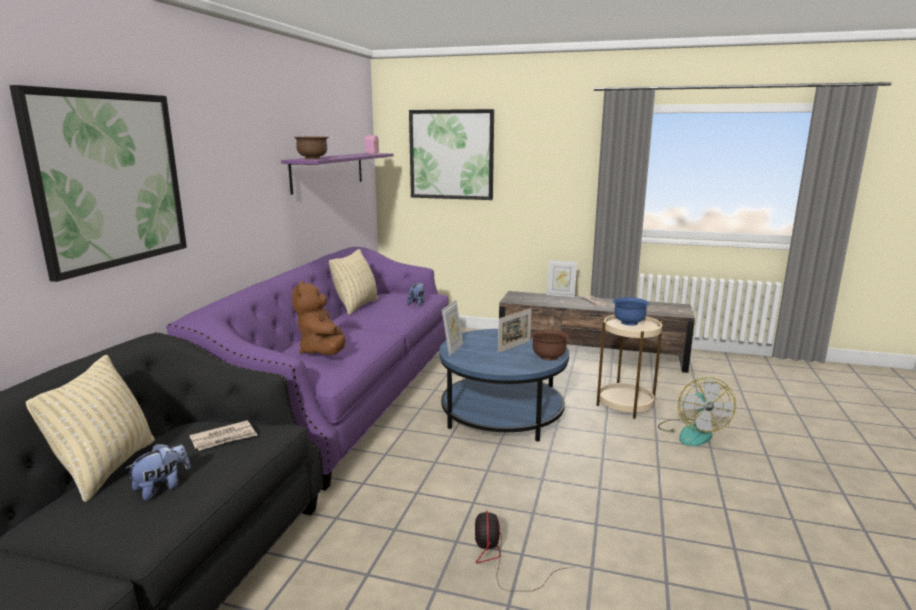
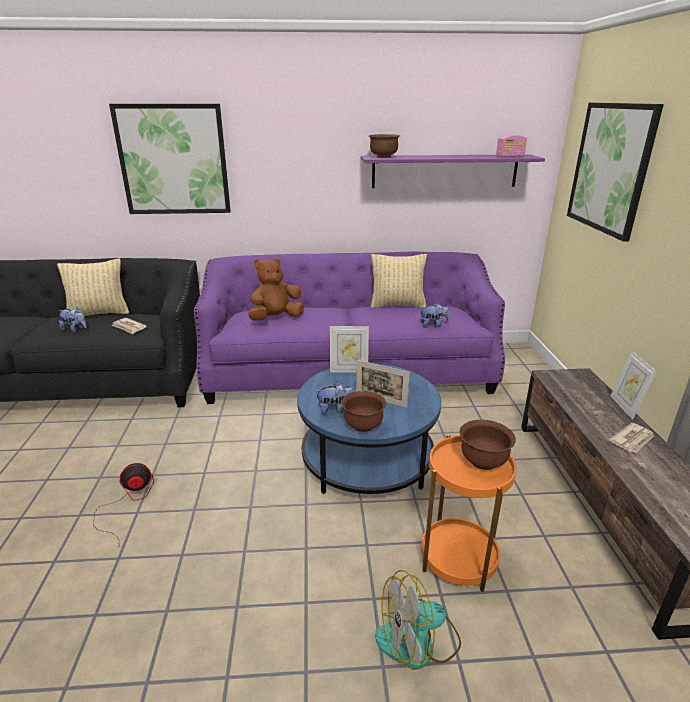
camera: 70 degrees right, 10 degrees up
beige side table [597,315,663,419] -> orange side table [421,435,517,592]
blue bowl [613,297,649,326] -> brown bowl [459,420,516,470]
none -> plush toy [316,382,353,415]

